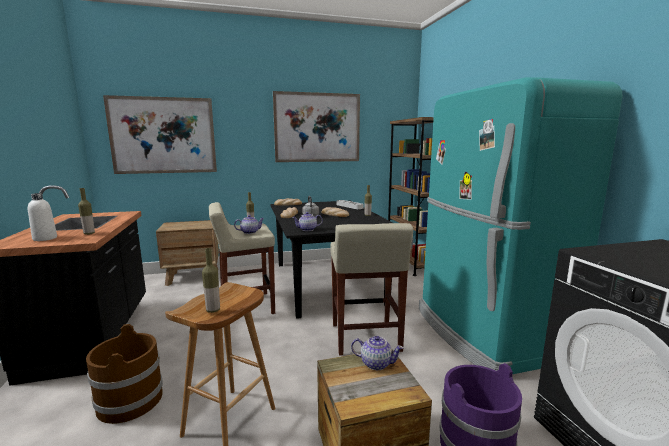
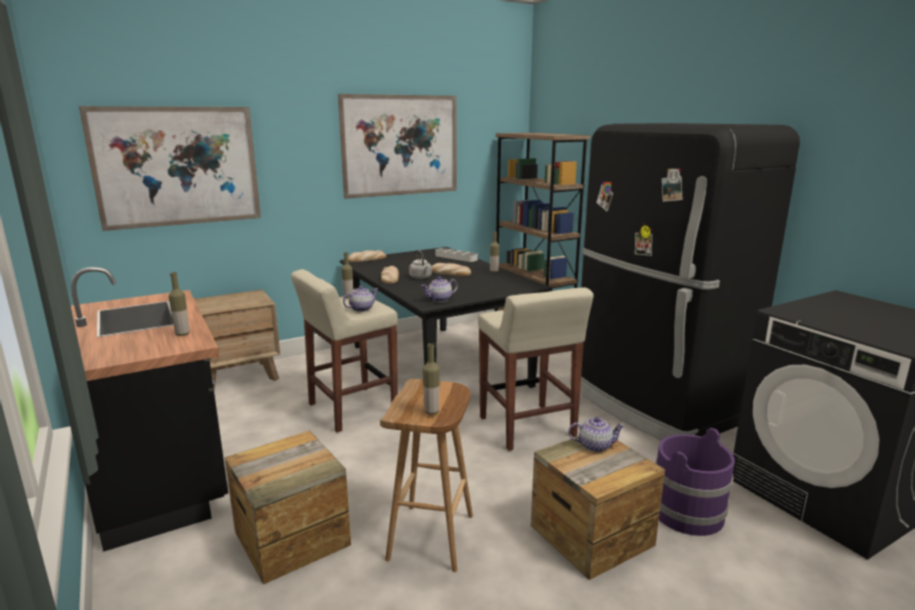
camera: 15 degrees left, 5 degrees up
white bottle [28,193,57,241] -> none
brown bucket [86,324,163,424] -> crate [224,430,351,584]
turquoise fridge [419,77,622,374] -> black fridge [570,123,800,441]

